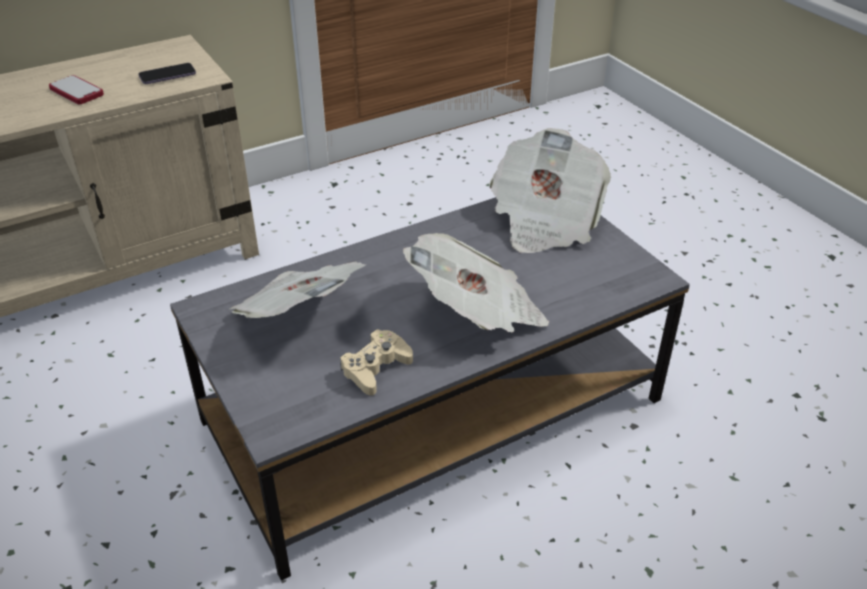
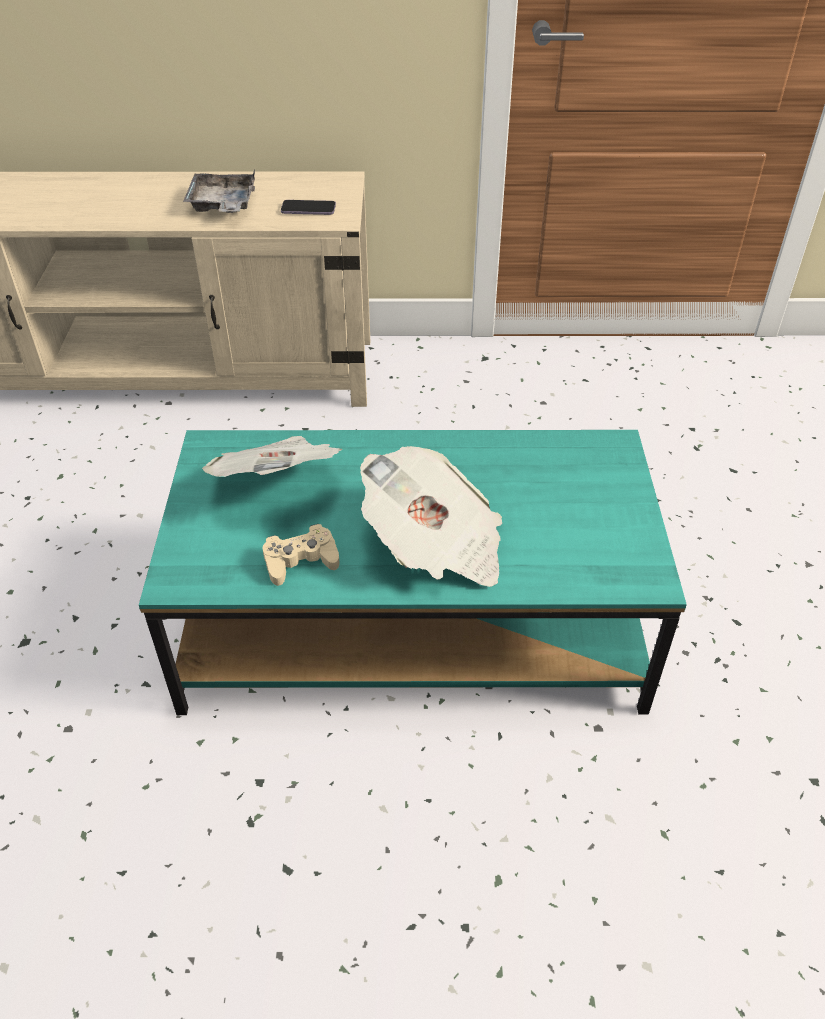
camera: 30 degrees right, 5 degrees up
phone [49,75,104,104] -> grey tray [183,170,255,213]
grey coffee table [170,197,690,581] -> turquoise coffee table [139,430,687,715]
newspaper [490,128,611,253] -> none

